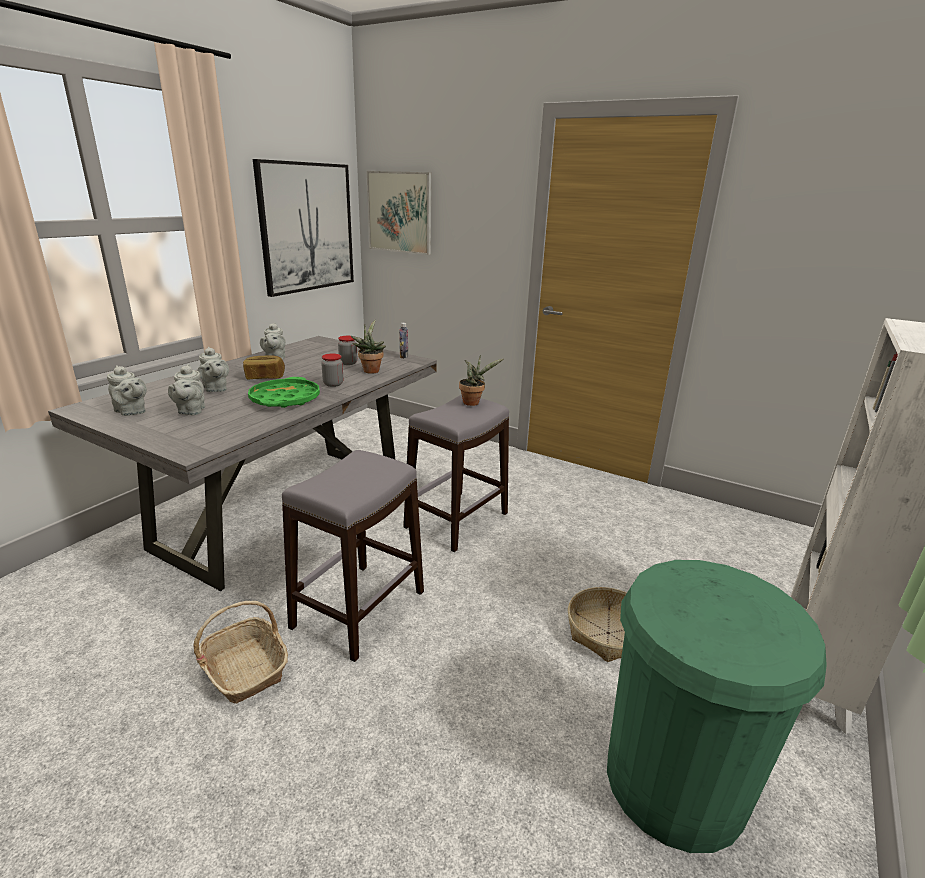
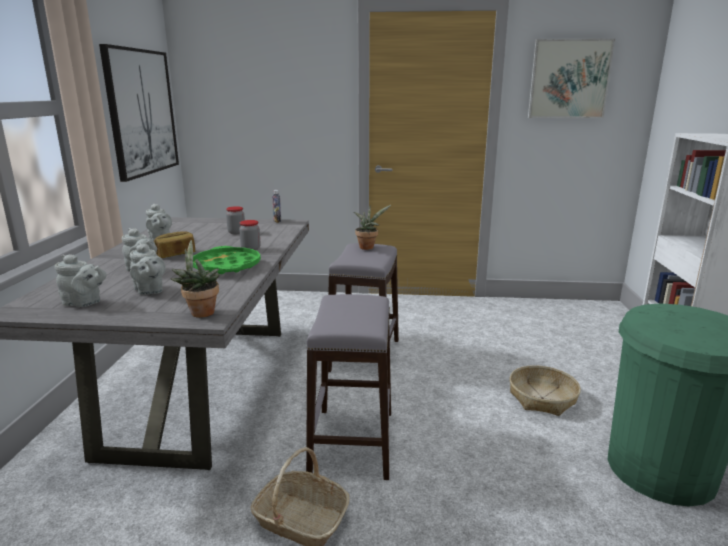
camera: 25 degrees left, 5 degrees down
potted plant [351,320,386,374] -> potted plant moved to [171,240,220,318]
picture [367,171,431,255] -> picture moved to [528,38,615,118]

